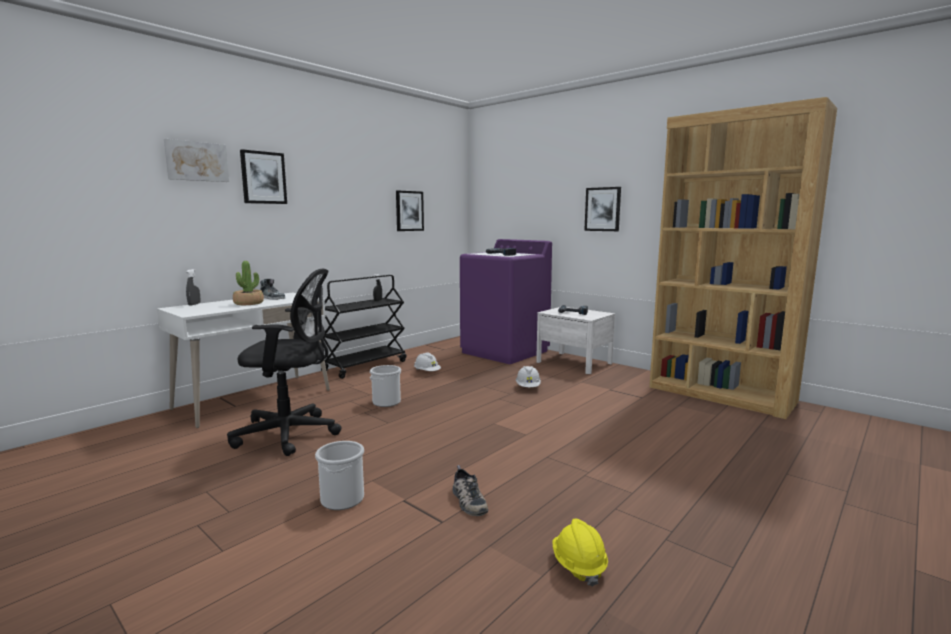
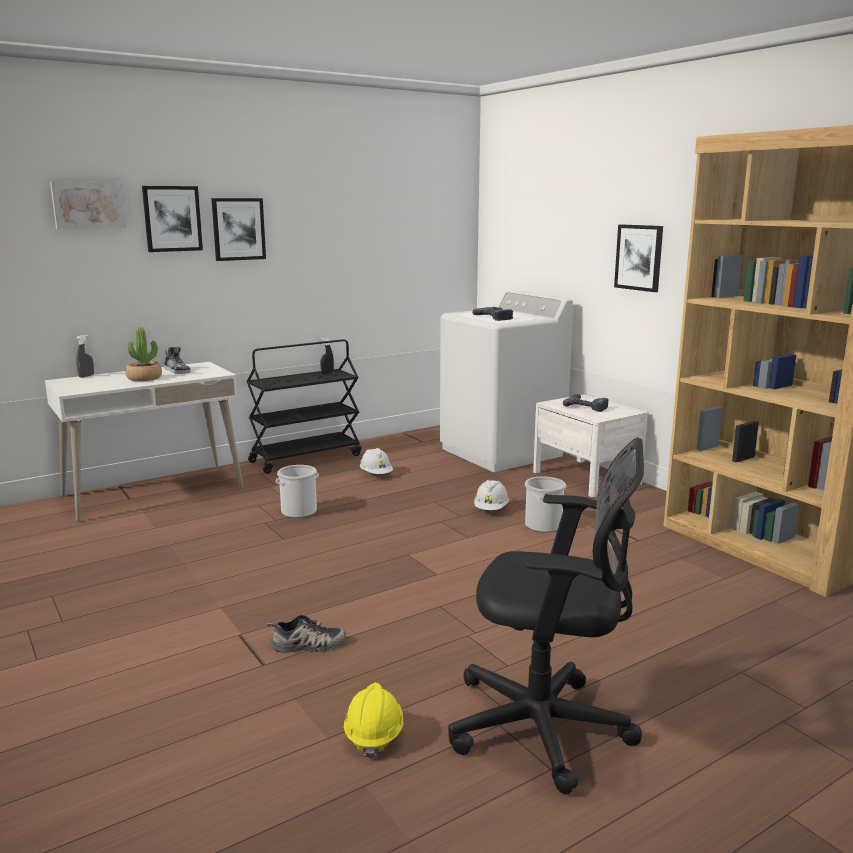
camera: 15 degrees right, 5 degrees up
black office chair [227,269,342,456] -> black office chair moved to [448,438,644,794]
bucket [315,441,364,510] -> bucket moved to [525,476,566,533]
picture [396,190,424,231] -> picture moved to [211,198,266,261]
shoe [453,465,488,516] -> shoe turned 90 degrees counterclockwise [267,615,346,653]
purple washing machine [460,239,552,364] -> white washing machine [440,290,573,472]

